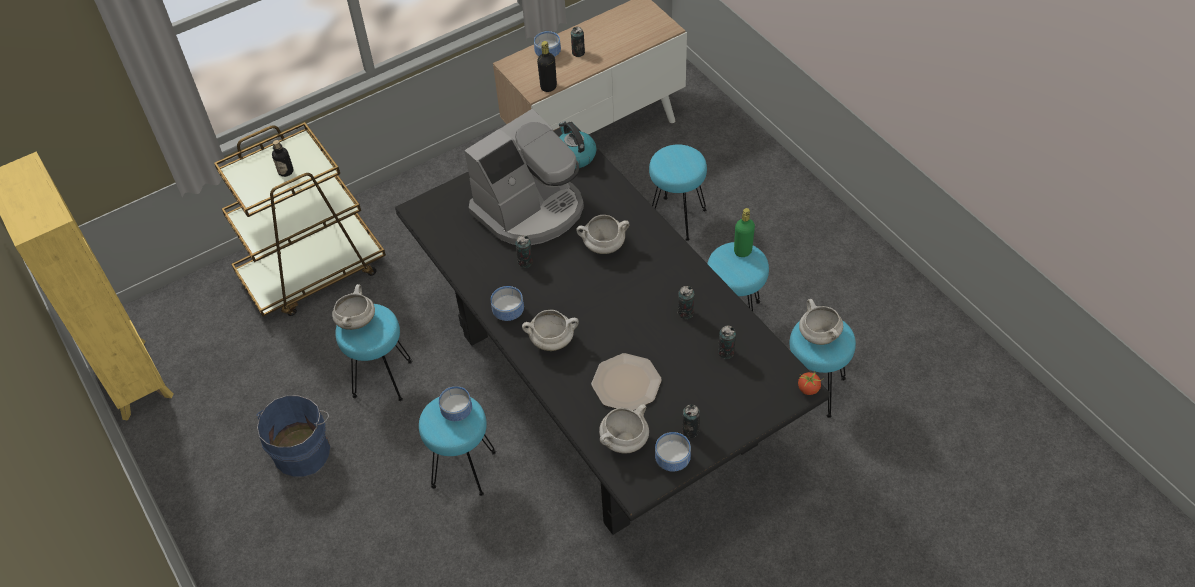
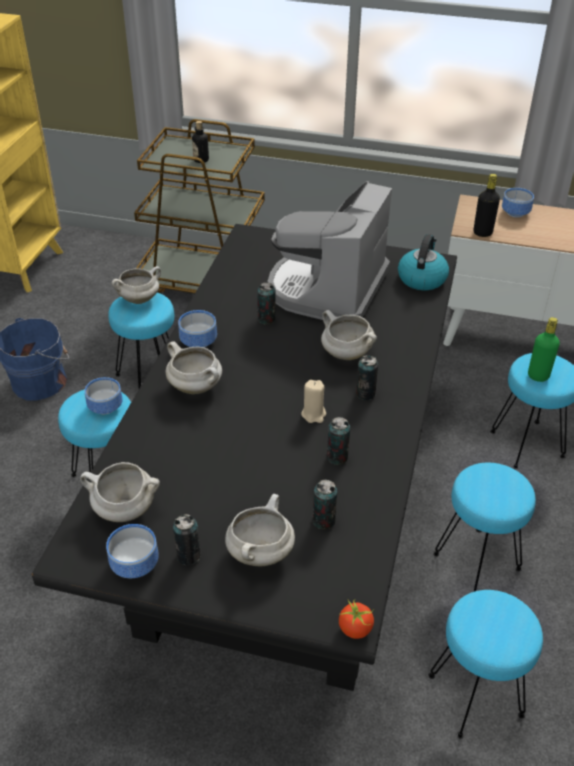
camera: 45 degrees right, 10 degrees down
coffee machine [464,109,584,245] -> coffee machine turned 105 degrees clockwise [268,181,392,321]
can [571,27,585,57] -> can moved to [356,355,378,400]
plate [591,353,662,410] -> none
green bottle [734,208,755,257] -> green bottle moved to [528,317,560,382]
white cooking pot [799,299,843,345] -> white cooking pot moved to [225,494,295,566]
none -> beige candle [301,380,326,423]

